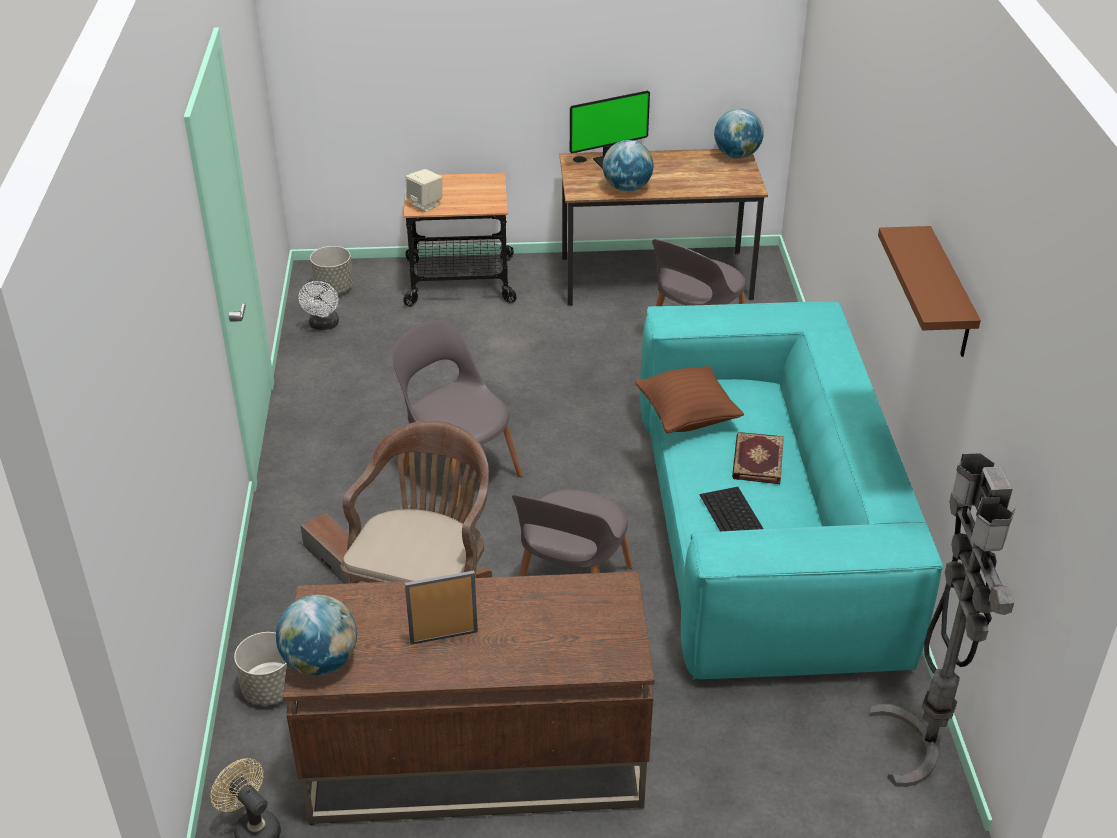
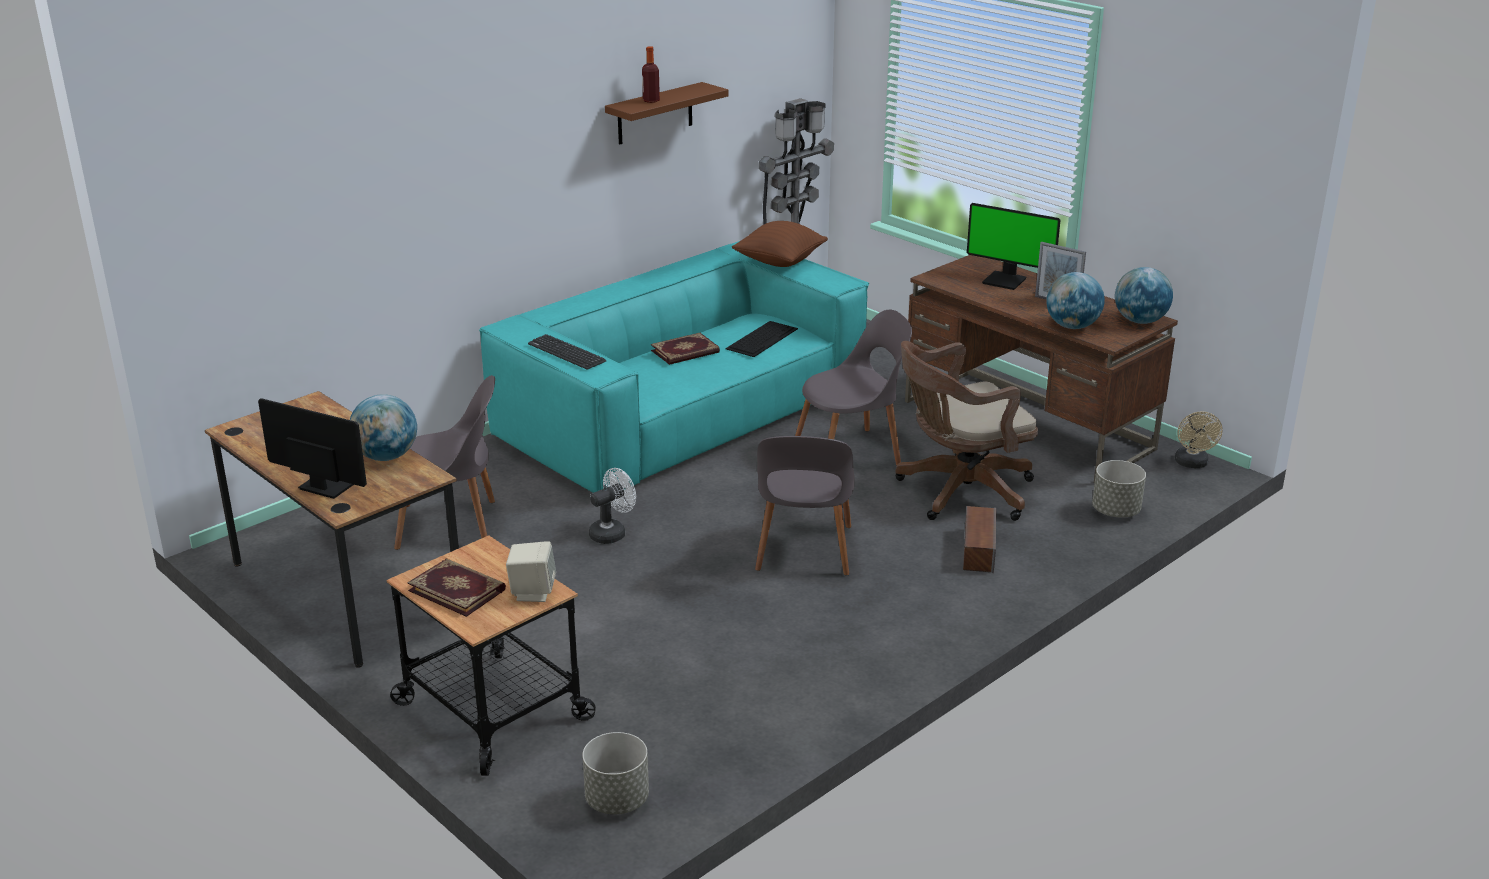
camera: 130 degrees left, 10 degrees down
white fan [299,280,339,330] -> white fan moved to [589,468,636,544]
brown pillow [635,366,744,433] -> brown pillow moved to [732,221,828,267]
globe [714,108,764,158] -> globe moved to [1046,272,1105,329]
none -> book [407,559,506,617]
none -> keyboard [528,334,606,369]
none -> bottle [642,46,660,103]
none -> monitor [967,203,1061,290]

